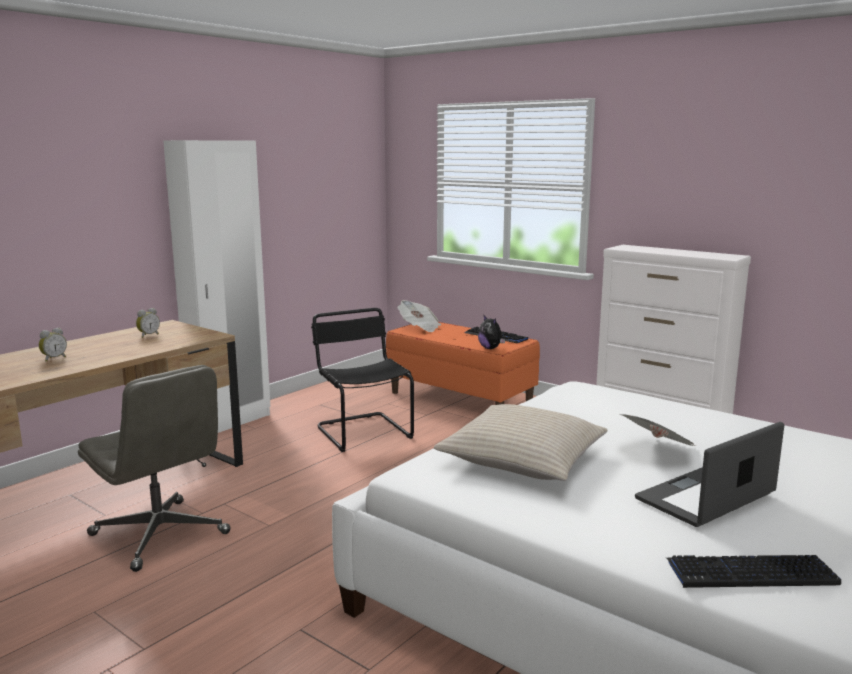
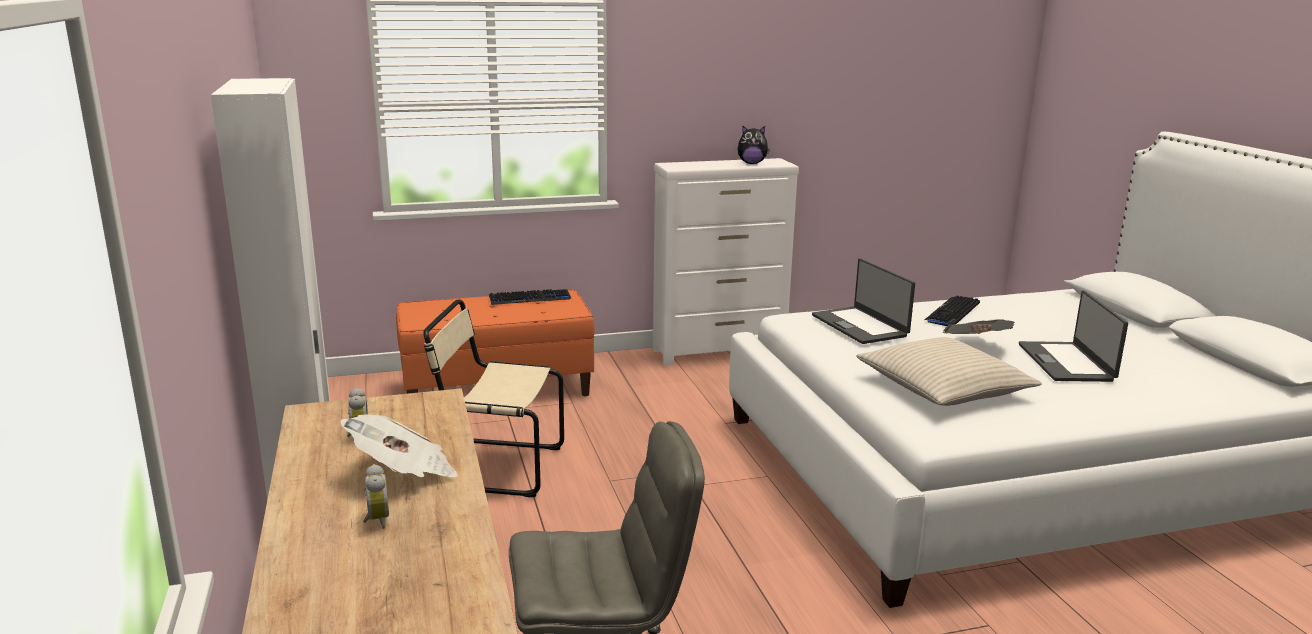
camera: 55 degrees left, 5 degrees up
black chair [311,308,414,452] -> beige chair [423,299,564,497]
newspaper [398,300,441,332] -> newspaper moved to [340,414,459,477]
plush toy [478,315,505,349] -> plush toy moved to [738,126,770,164]
keyboard [666,555,841,588] -> keyboard moved to [924,295,980,326]
none -> laptop [812,258,915,344]

